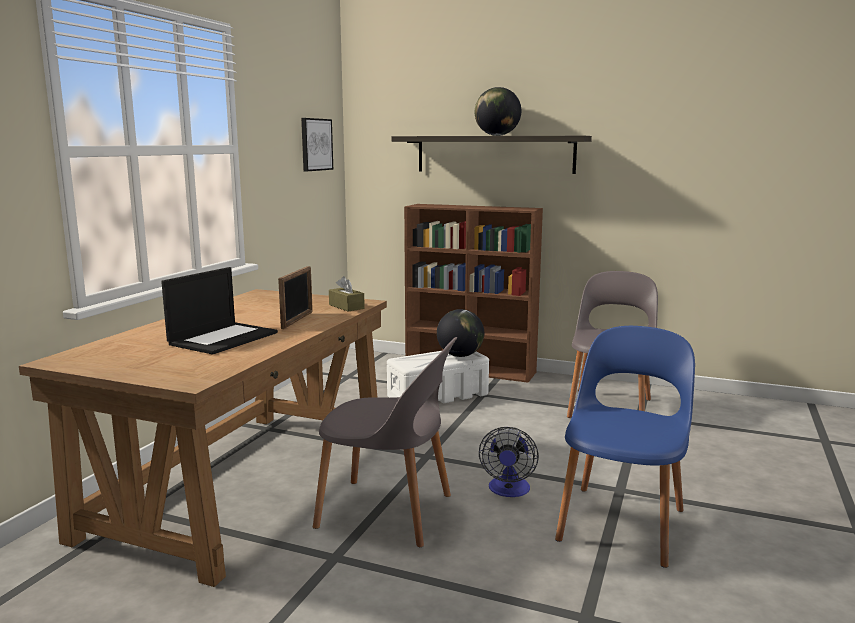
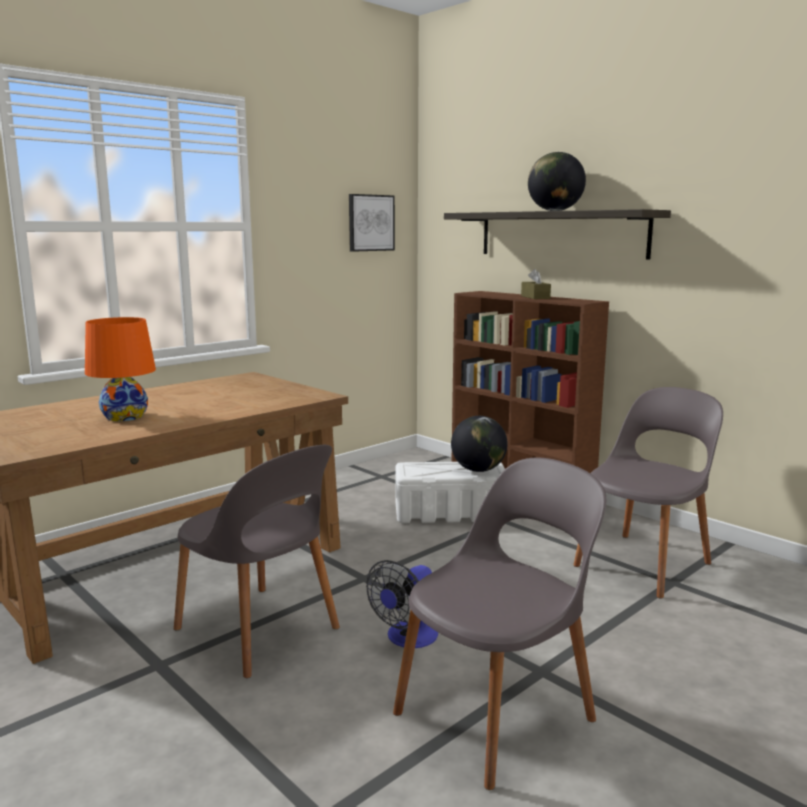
camera: 25 degrees right, 0 degrees up
laptop [161,267,278,355] -> orange table lamp [85,317,156,421]
picture frame [278,266,313,329] -> none
brown tissue box [329,276,365,312] -> brown tissue box moved to [521,269,551,299]
blue chair [555,326,695,568] -> grey chair [393,458,606,790]

